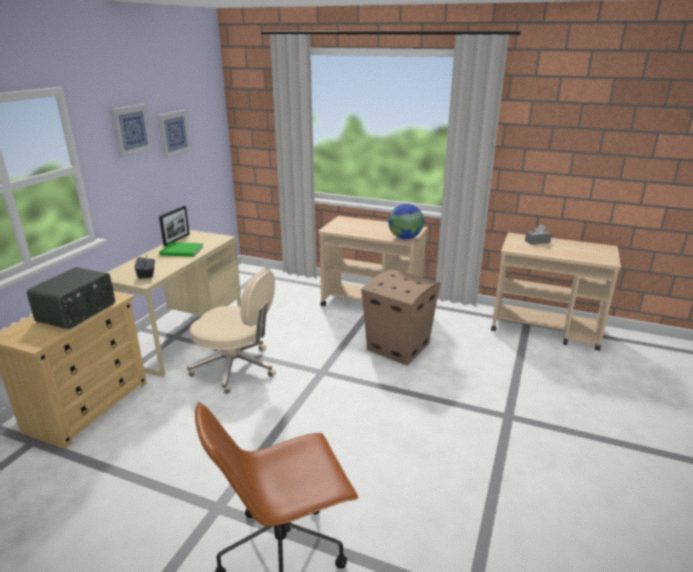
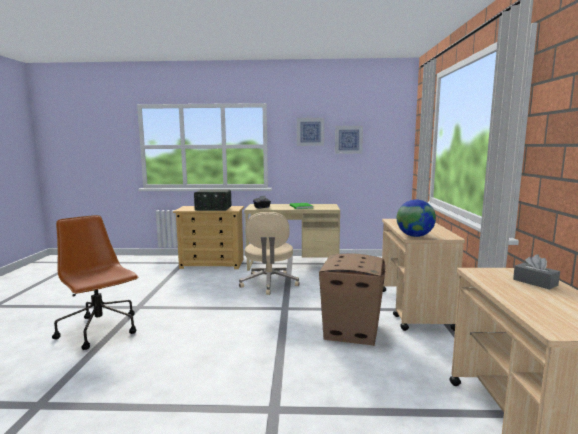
camera: 70 degrees right, 15 degrees down
picture frame [159,206,190,246] -> none

